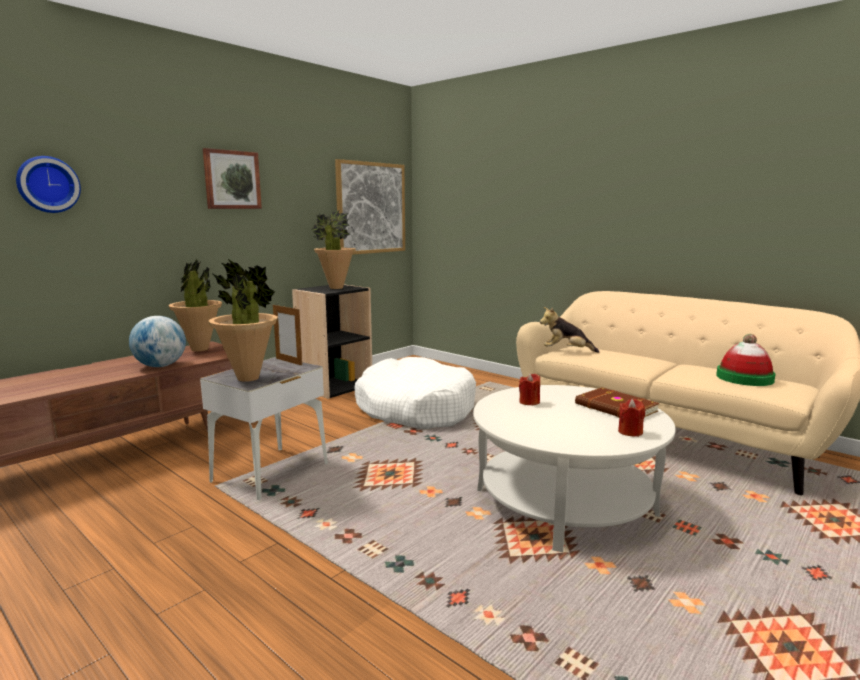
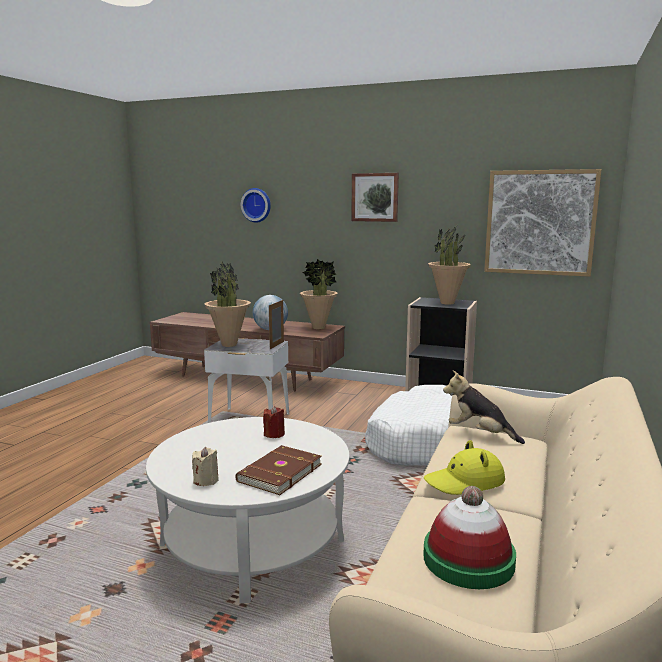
camera: 70 degrees right, 0 degrees up
plush toy [540,307,599,353] -> plush toy turned 45 degrees counterclockwise [443,370,525,444]
red candle [618,399,645,437] -> beige candle [192,447,218,486]
none -> yellow hat [424,440,505,495]

